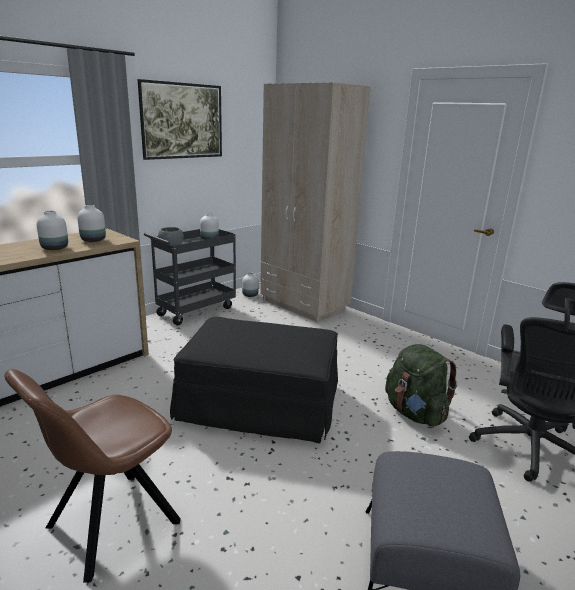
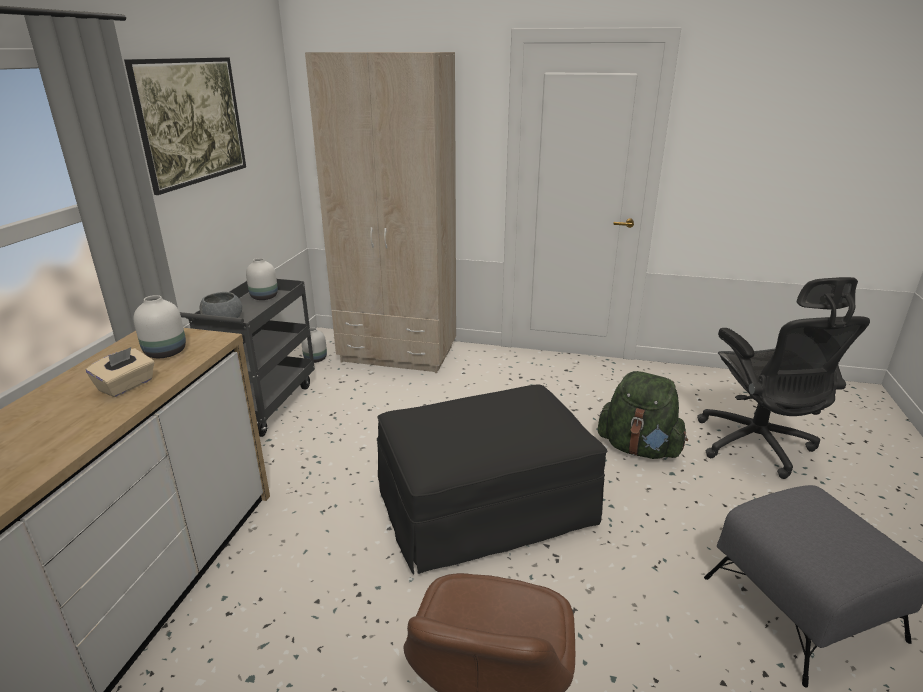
camera: 30 degrees left, 5 degrees up
white vase [37,210,68,250] -> beige tissue box [86,347,155,397]

